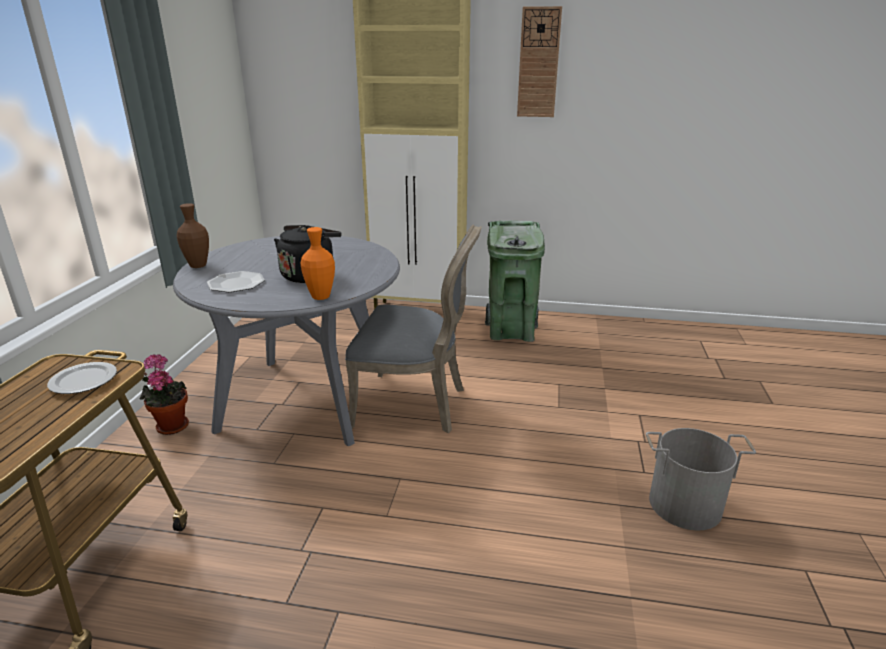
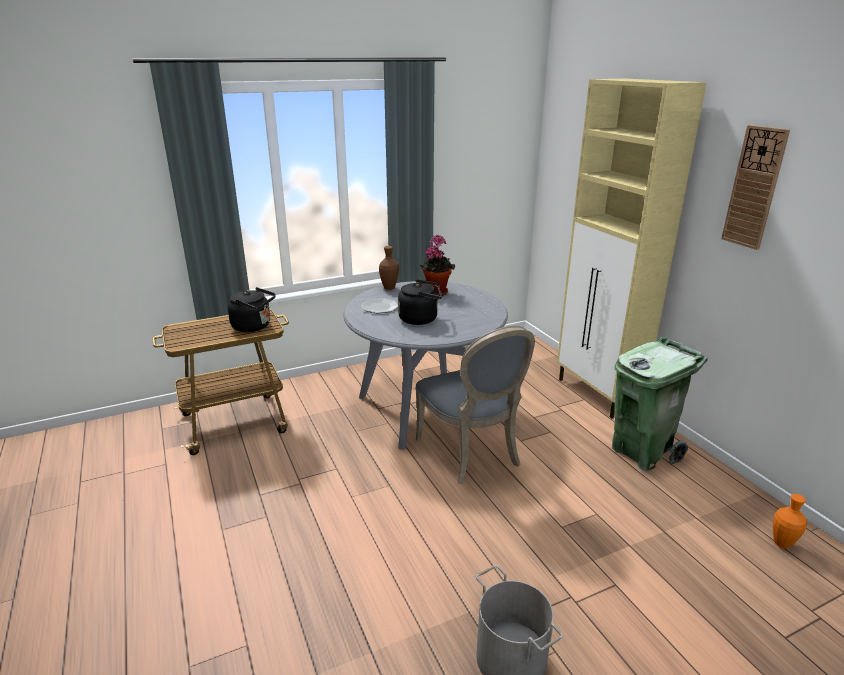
camera: 55 degrees right, 0 degrees up
plate [47,362,117,394] -> black kettle [227,287,276,332]
potted plant [140,354,189,435] -> potted plant moved to [420,234,455,296]
orange vase [300,227,335,300] -> orange vase moved to [773,494,807,549]

